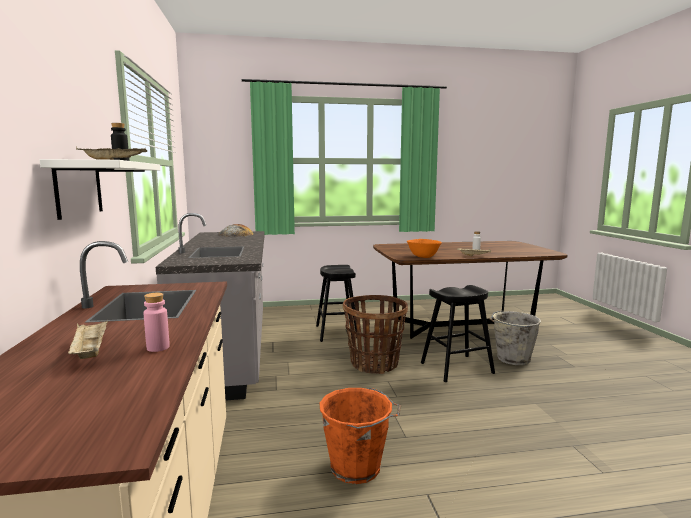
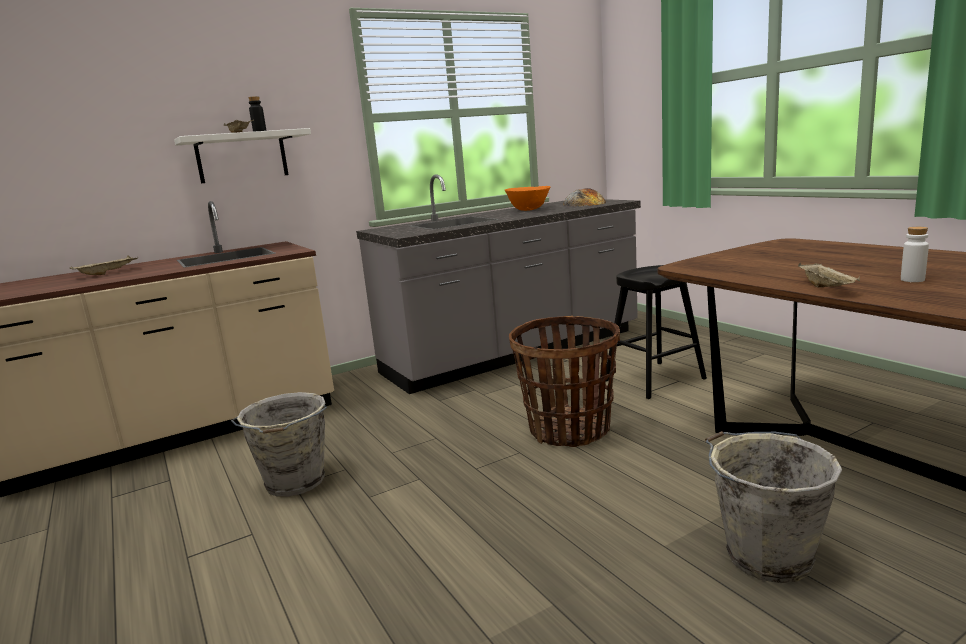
camera: 70 degrees right, 5 degrees up
pink bottle [143,293,170,352] -> none
orange bucket [319,388,401,484] -> grey bucket [231,392,327,497]
orange bowl [407,239,442,258] -> orange bowl moved to [505,186,550,211]
black stool [421,285,495,382] -> none

